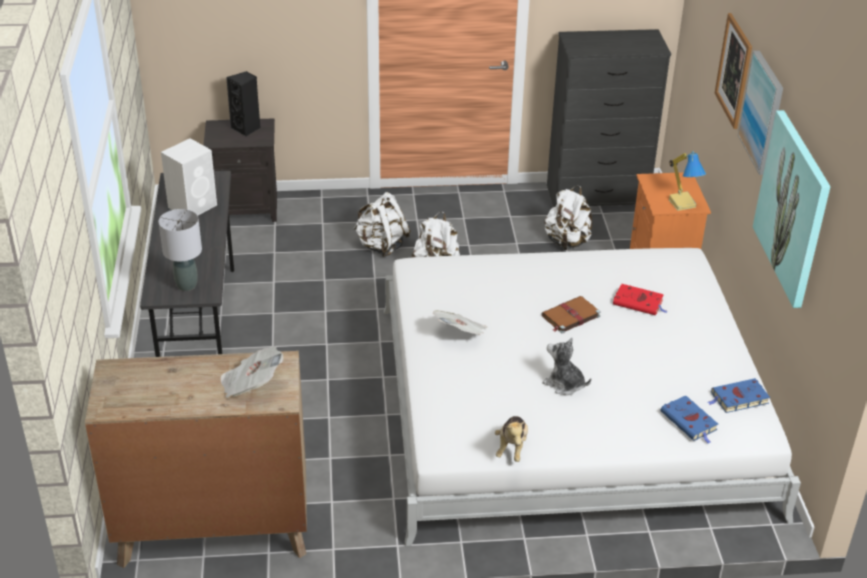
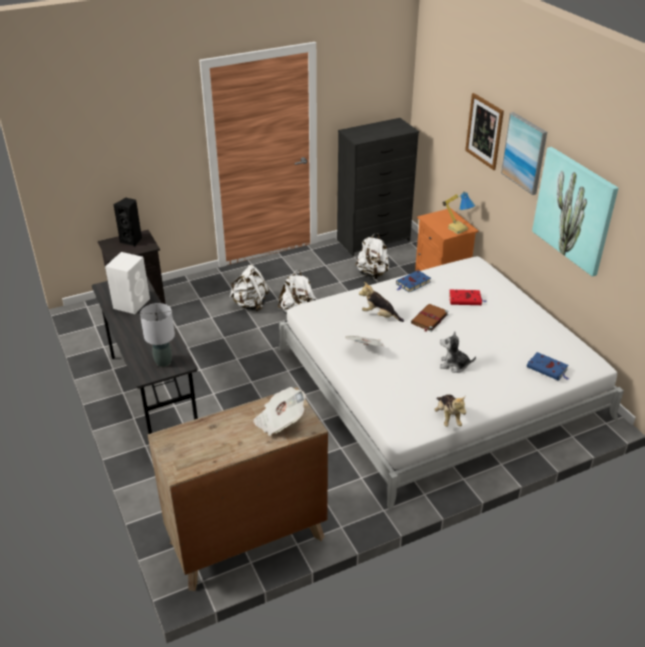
camera: 20 degrees left, 0 degrees up
blue book [708,378,770,413] -> blue book moved to [396,270,431,293]
none -> plush toy [359,282,404,322]

